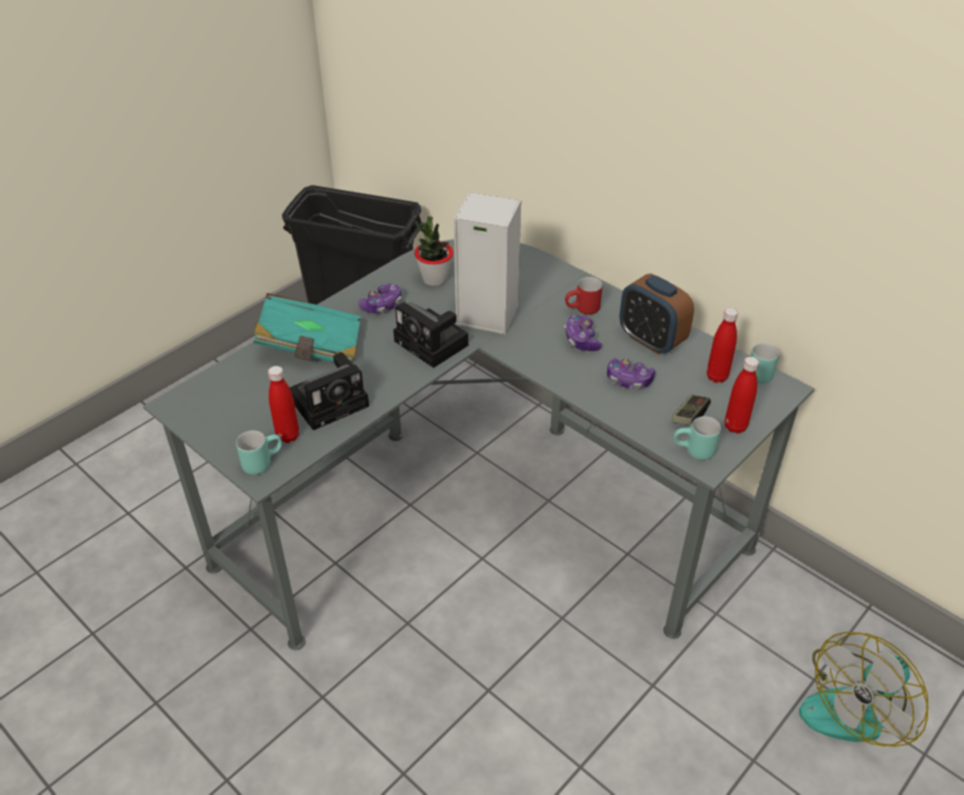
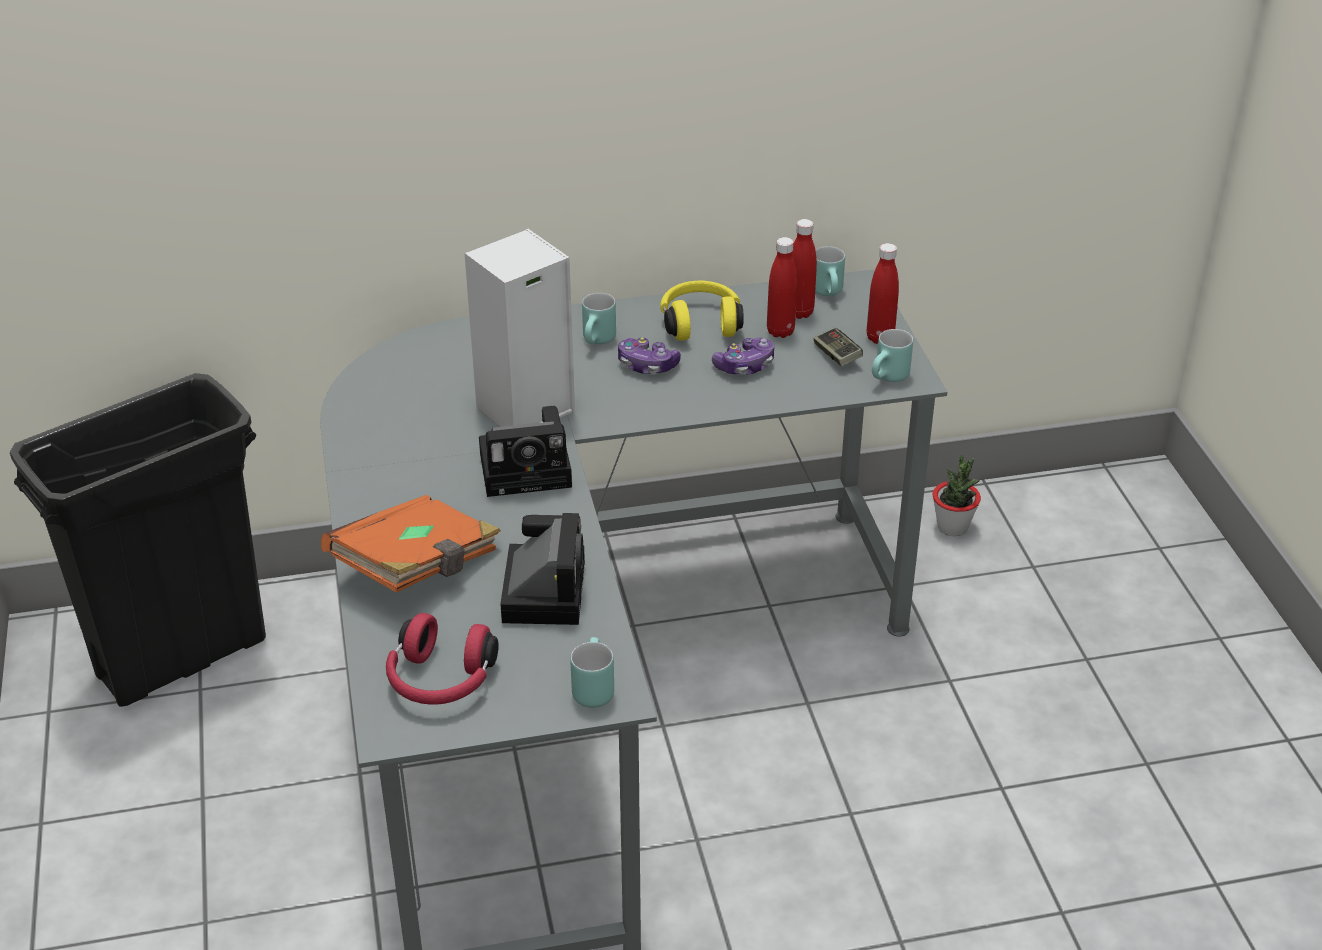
camera: 55 degrees left, 5 degrees down
turquoise book [253,293,361,362] -> orange book [321,495,501,593]
red bottle [268,366,299,443] -> red bottle moved to [767,237,797,338]
game controller [358,284,401,313] -> none
potted plant [414,216,453,286] -> potted plant moved to [933,456,981,536]
red mug [565,277,602,315] -> turquoise mug [582,293,616,344]
alarm clock [620,274,694,354] -> yellow headphones [660,281,744,341]
fan [799,632,928,747] -> none
none -> red headphones [386,613,499,705]

